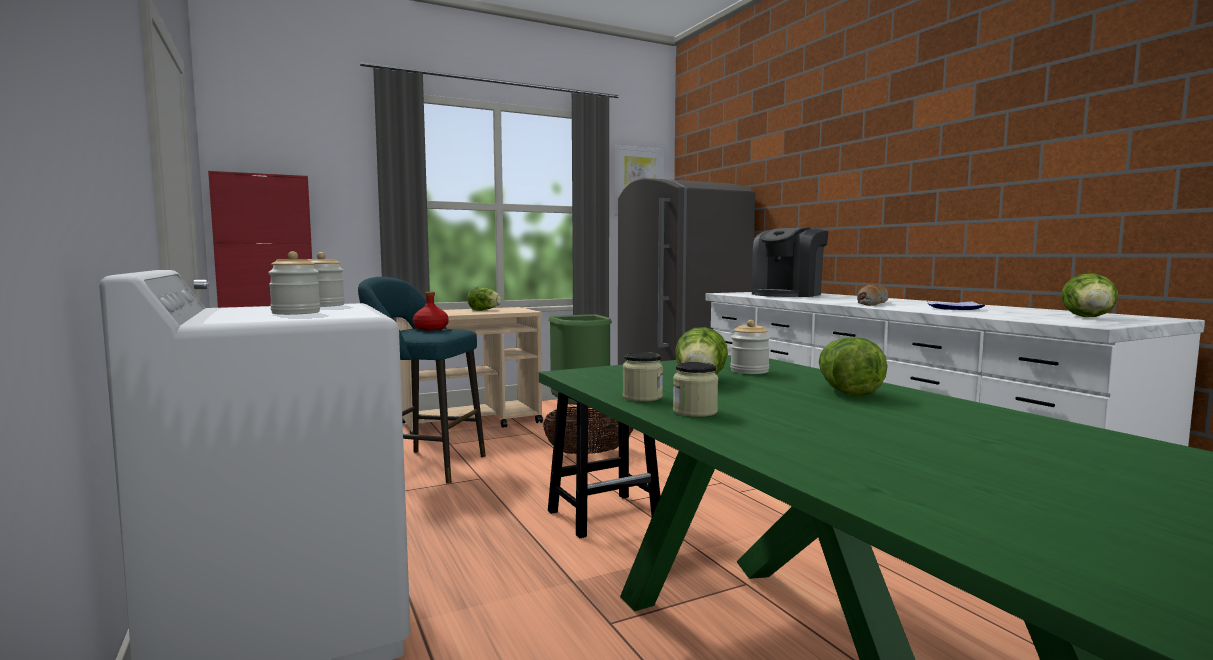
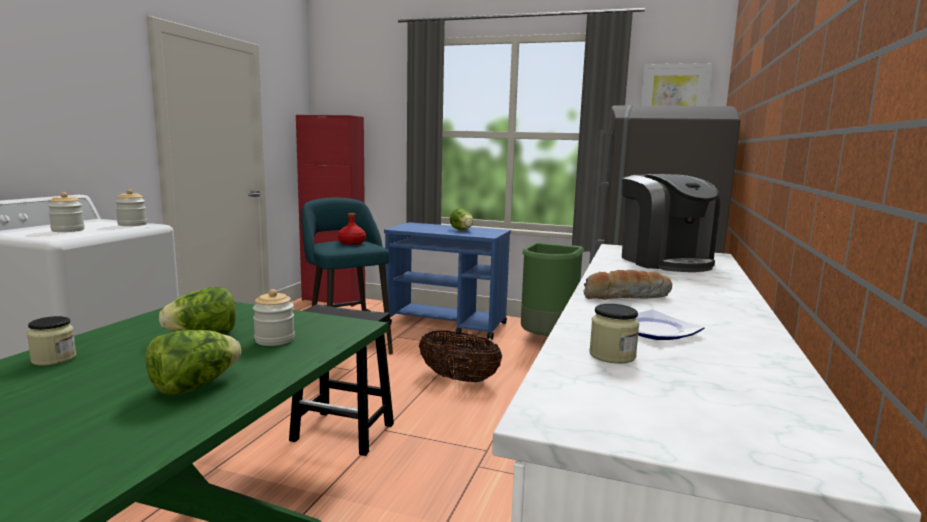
camera: 45 degrees right, 5 degrees up
beige cart [396,307,543,434] -> blue cart [384,222,511,340]
jar [622,352,663,402] -> jar moved to [589,304,639,364]
coffee machine [752,227,829,297] -> coffee machine turned 105 degrees counterclockwise [622,174,720,272]
lettuce [1061,273,1118,317] -> none

